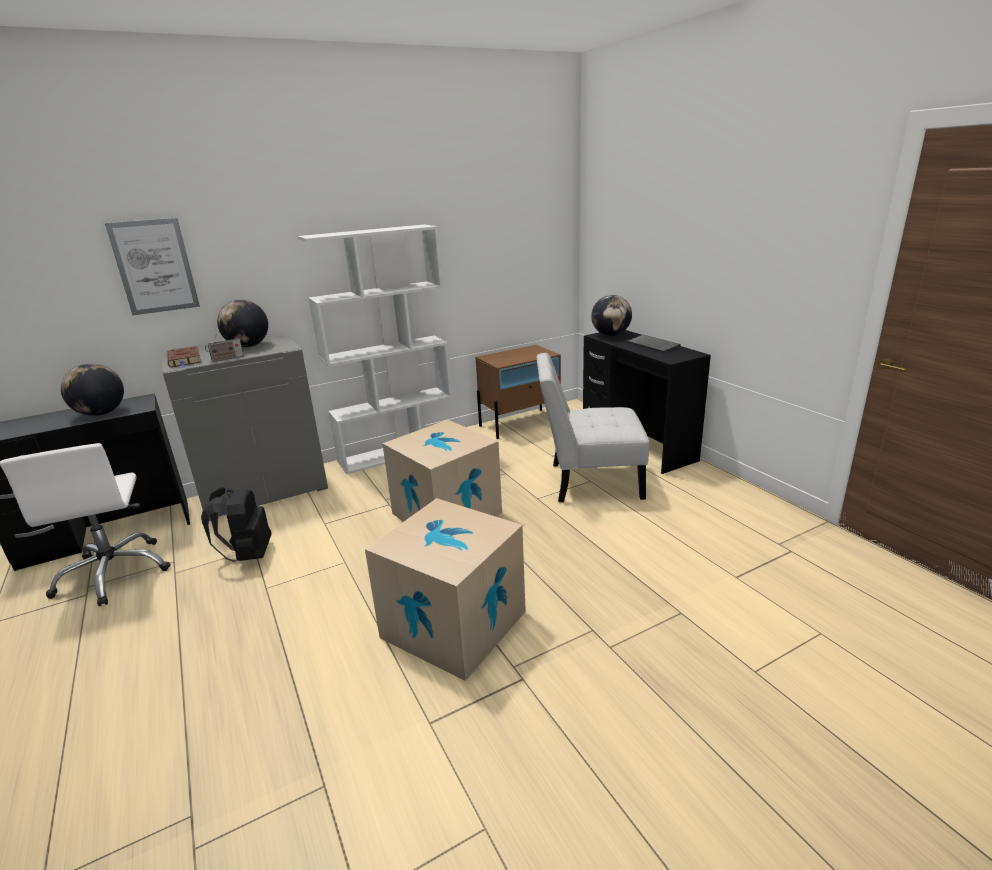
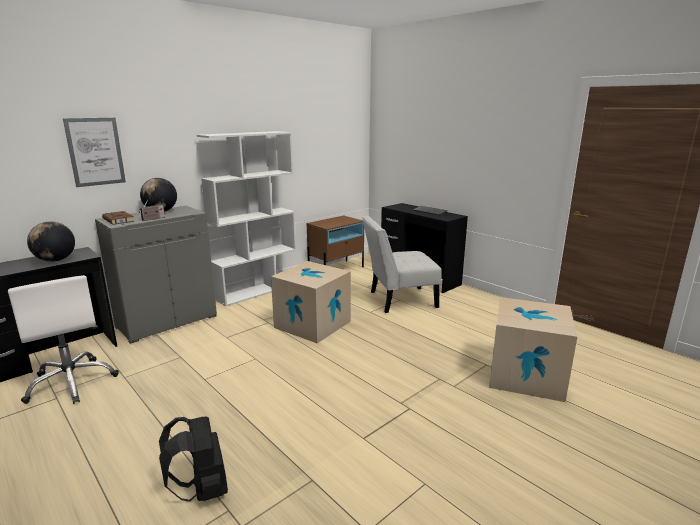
camera: 15 degrees left, 5 degrees down
black backpack [201,487,272,562] -> black backpack moved to [159,417,228,502]
cardboard box [365,498,526,681] -> cardboard box moved to [489,297,577,402]
globe [591,295,632,336] -> none

